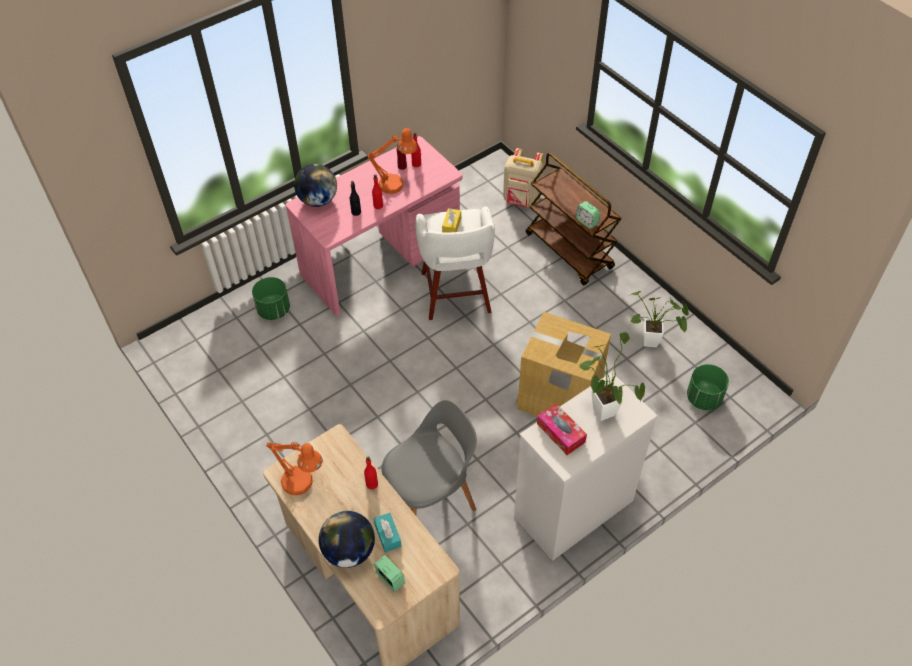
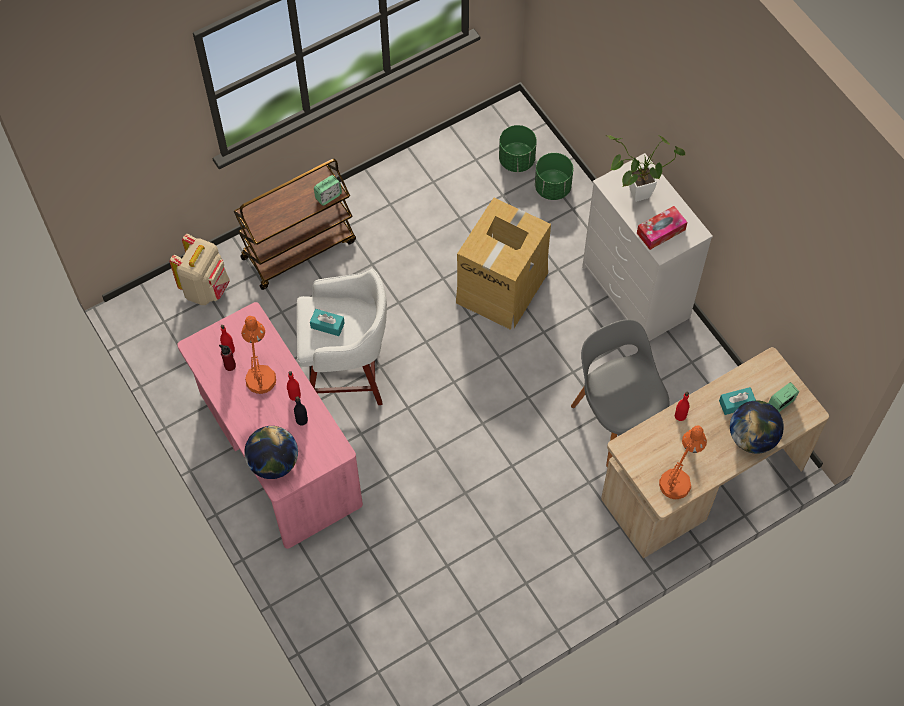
camera: 85 degrees left, 10 degrees up
green planter [252,277,290,320] -> green planter moved to [535,153,573,200]
yellow tissue box [442,208,461,232] -> turquoise tissue box [310,309,345,336]
potted plant [629,291,689,347] -> none

